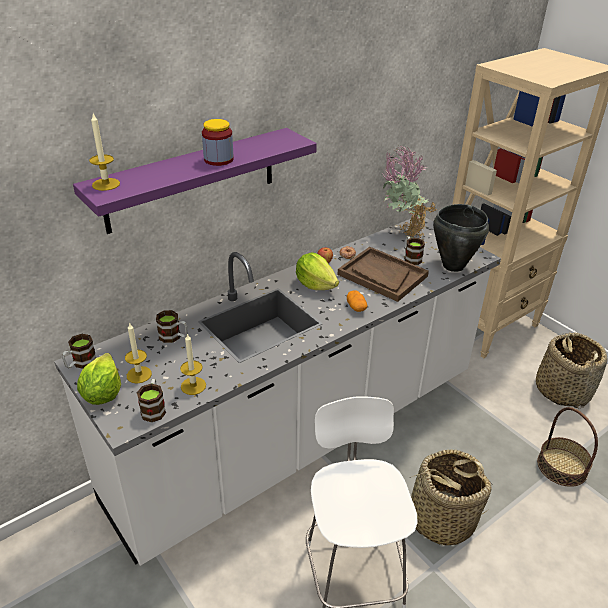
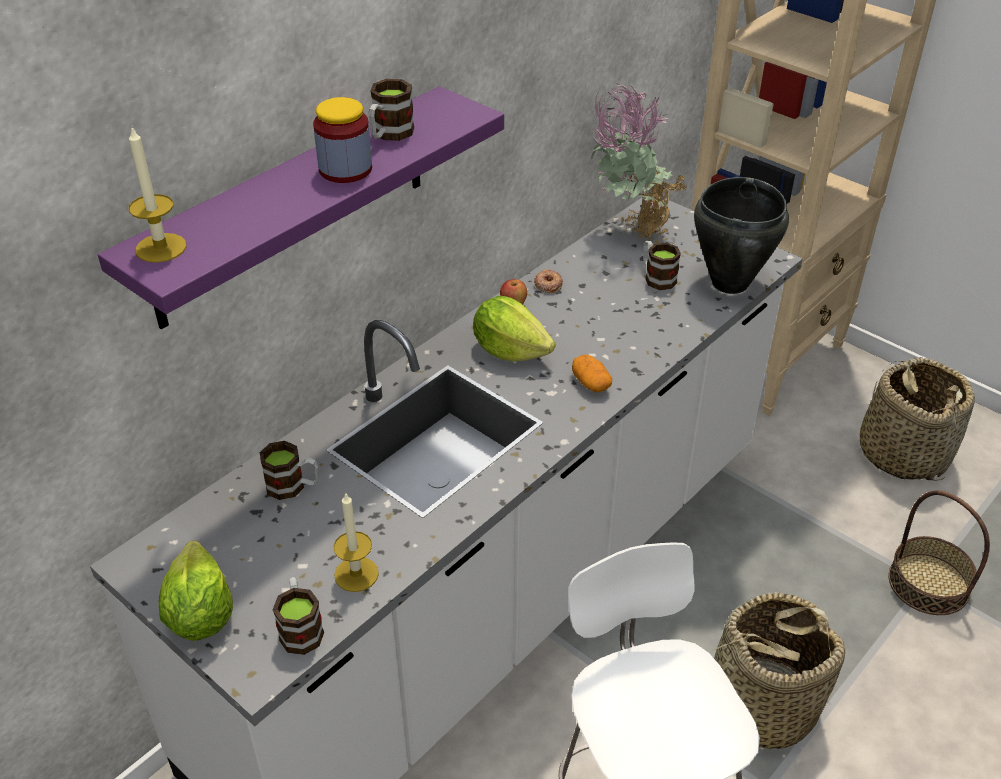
camera: 10 degrees left, 5 degrees up
mug [62,334,96,369] -> mug moved to [369,79,414,141]
candle [125,322,152,384] -> none
brown tray [338,247,429,302] -> none

